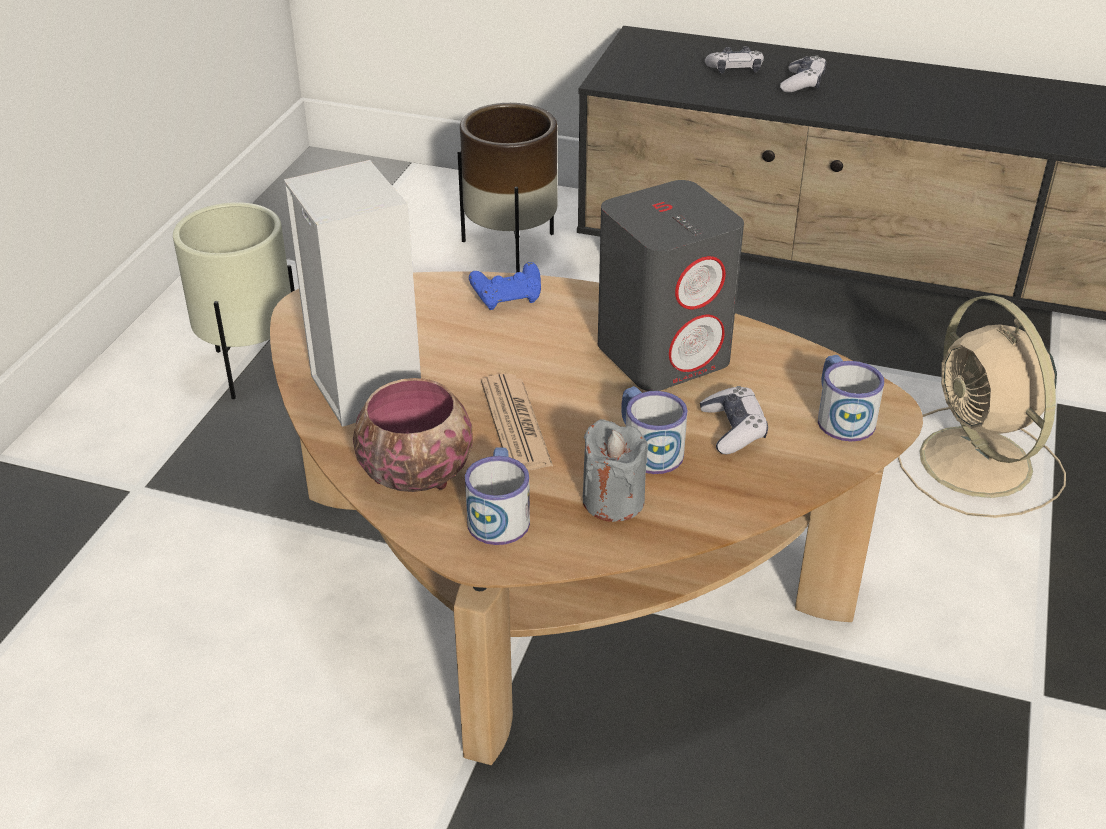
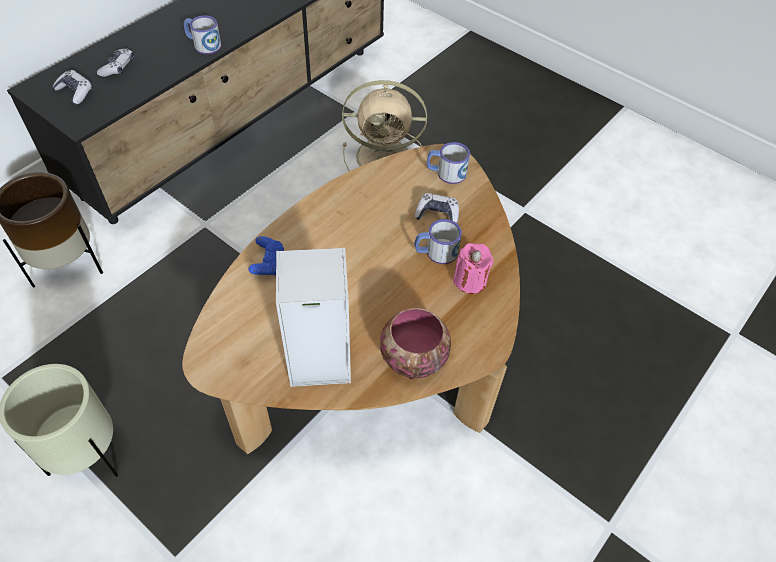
camera: 70 degrees left, 15 degrees up
mug [465,447,530,545] -> mug moved to [183,16,221,54]
newspaper [481,374,553,471] -> none
grey candle [583,419,648,522] -> pink candle [453,243,493,294]
grey speaker [598,180,744,391] -> none
game controller [780,55,826,93] -> game controller moved to [52,70,92,104]

